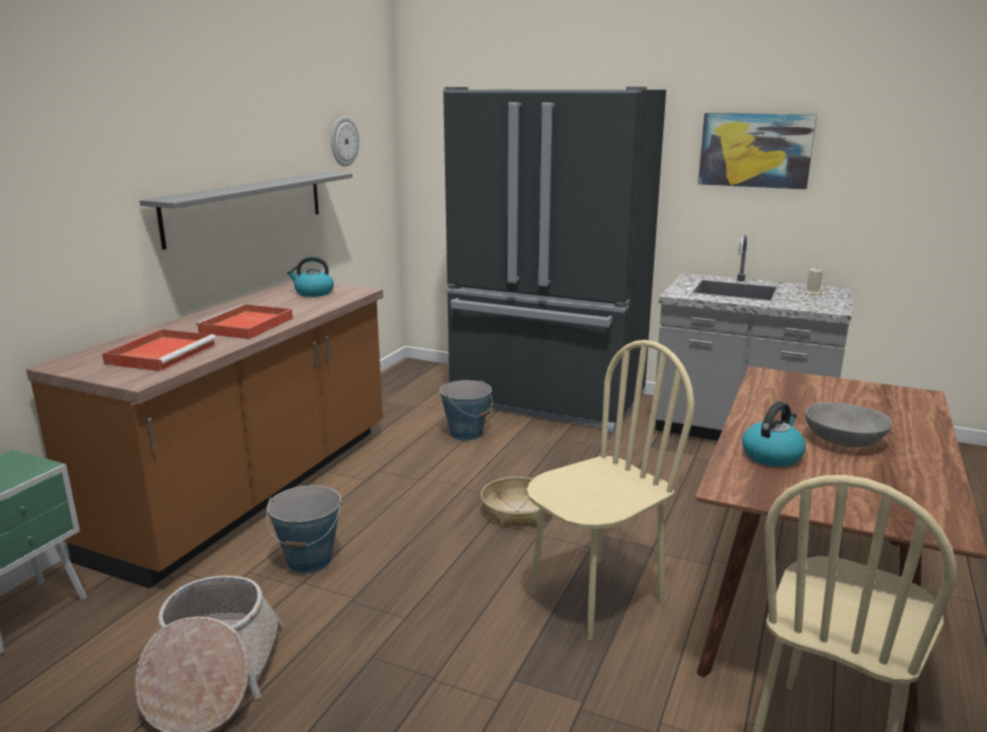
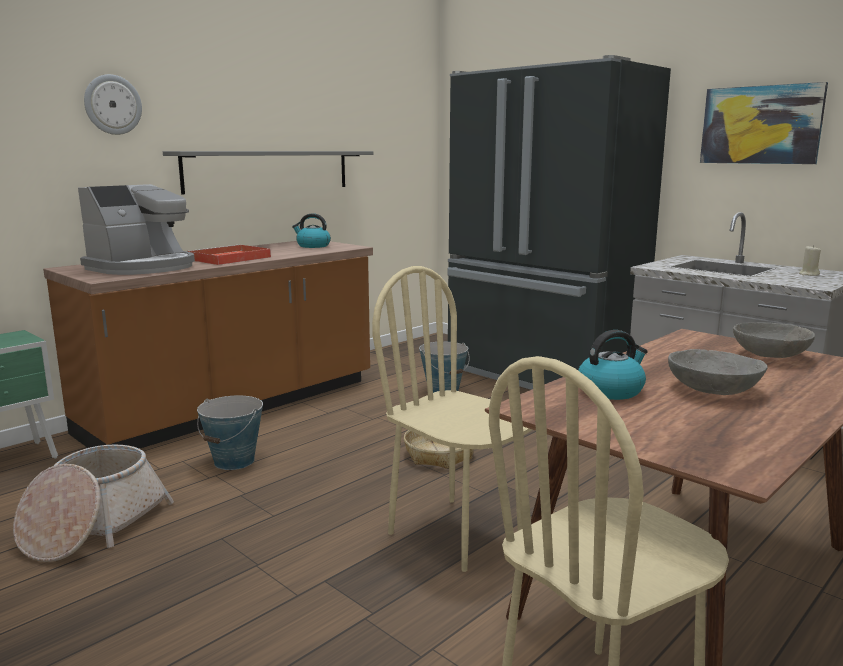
camera: 20 degrees right, 5 degrees down
red tray [102,329,216,371] -> coffee machine [78,184,195,275]
wall clock [331,116,359,166] -> wall clock moved to [84,74,142,135]
beige chair [527,340,694,640] -> beige chair turned 120 degrees counterclockwise [372,266,532,572]
none -> grey bowl [733,322,815,358]

